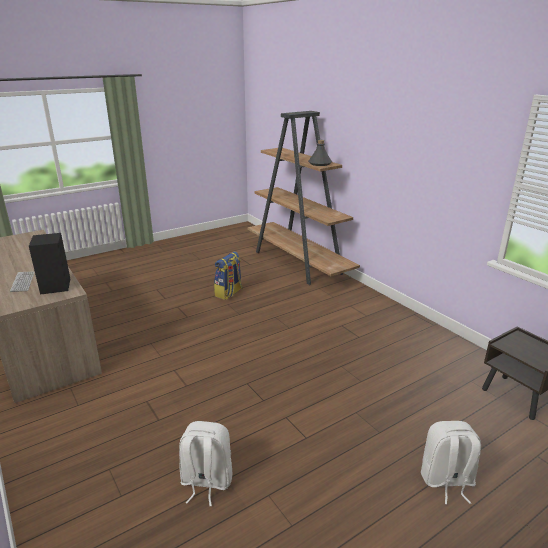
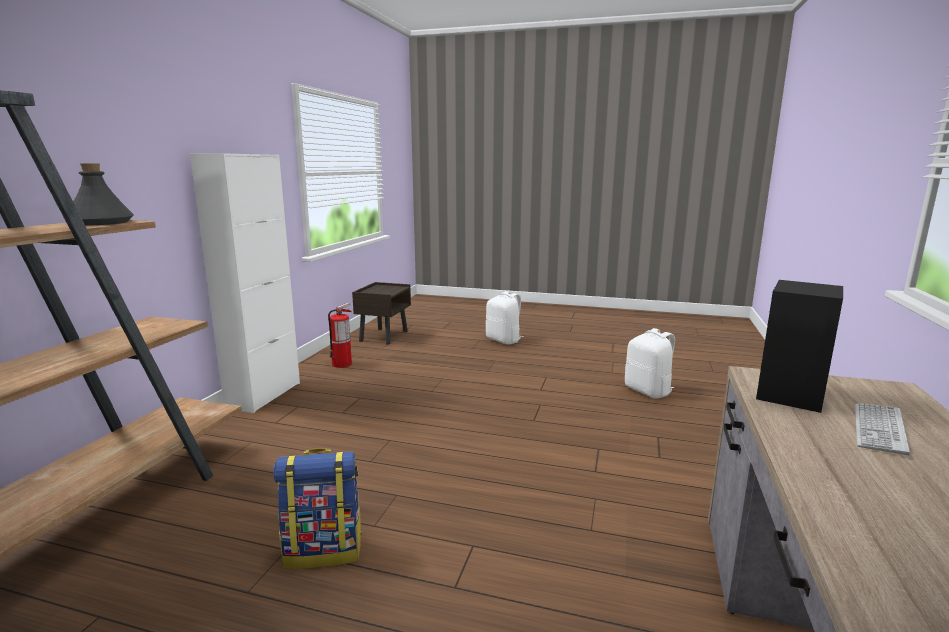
camera: 130 degrees left, 10 degrees down
none -> white cabinet [190,153,300,413]
none -> fire extinguisher [328,303,352,368]

